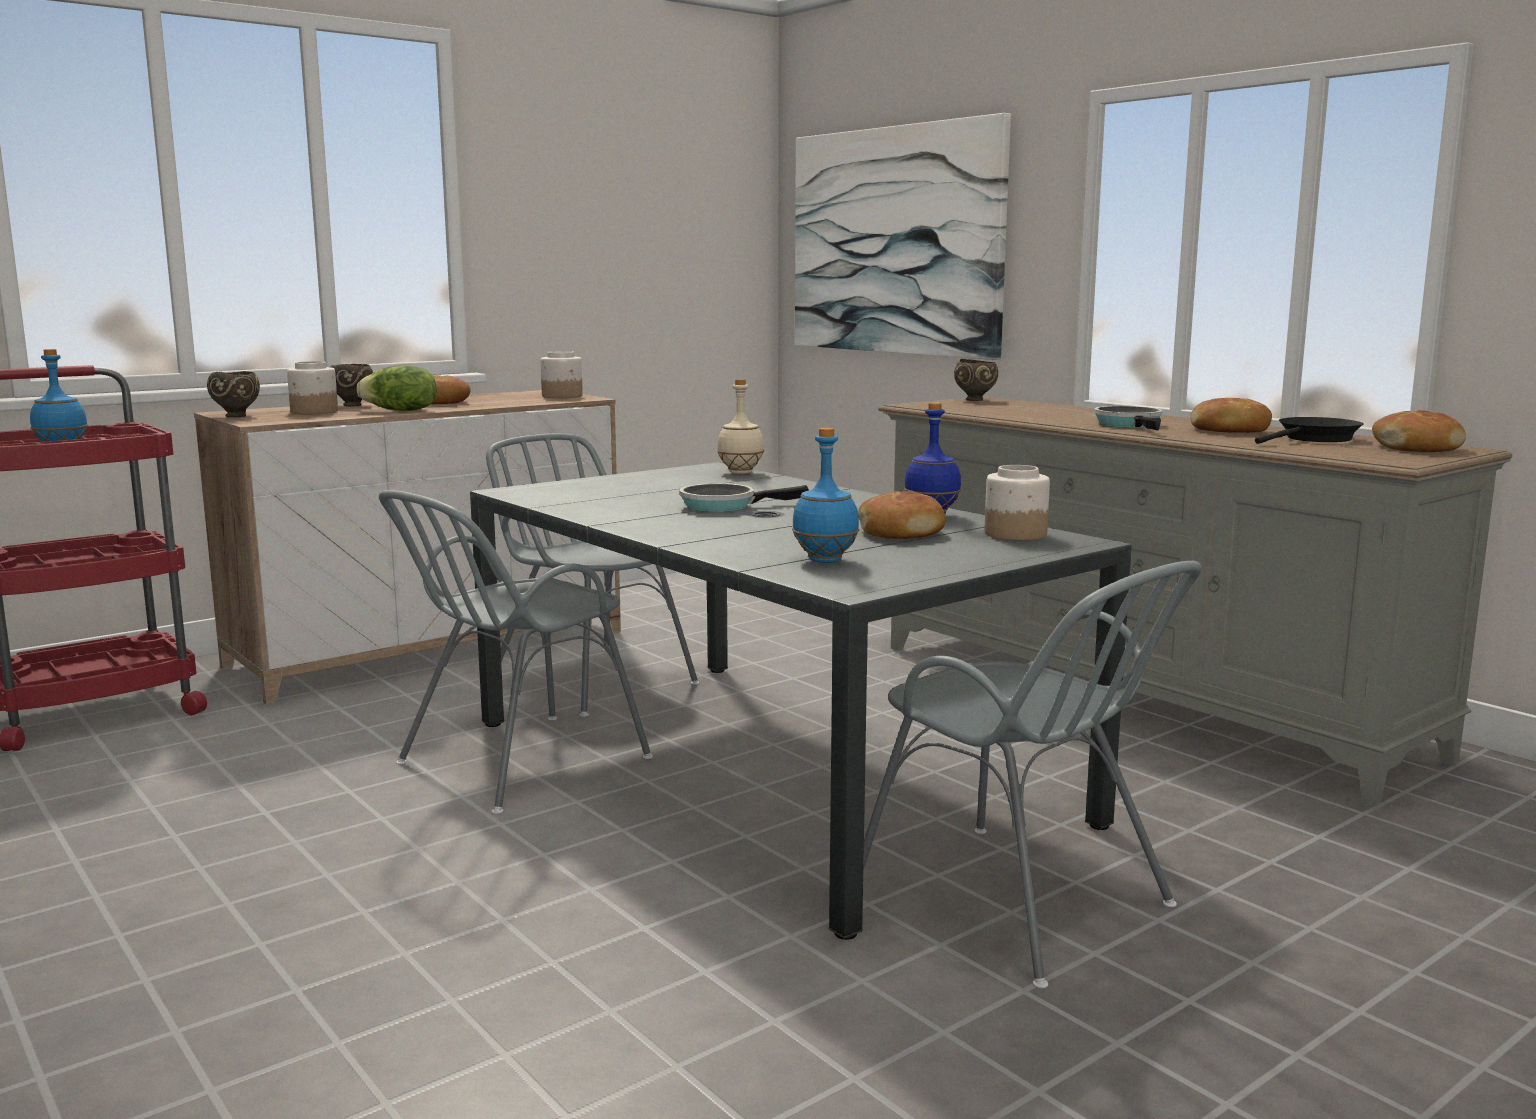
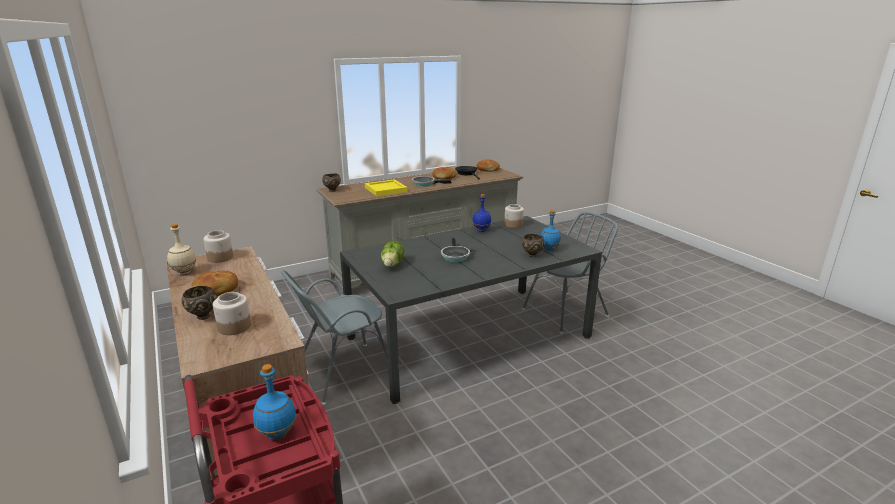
camera: 80 degrees left, 10 degrees up
brown bowl [207,371,260,417] -> brown bowl moved to [522,234,545,257]
lettuce [357,365,436,411] -> lettuce moved to [381,241,404,267]
grey chair [379,490,653,814] -> none
beige bottle [717,379,764,474] -> beige bottle moved to [167,224,196,274]
picture [795,113,1011,360] -> none
bread [858,491,946,539] -> none
none -> yellow tray [365,179,407,196]

